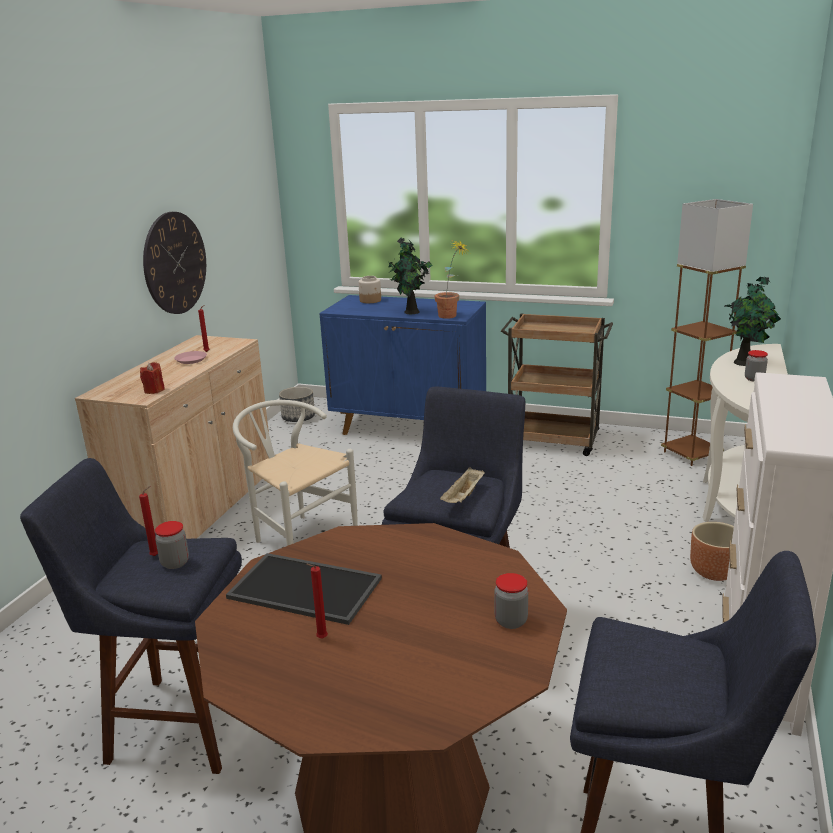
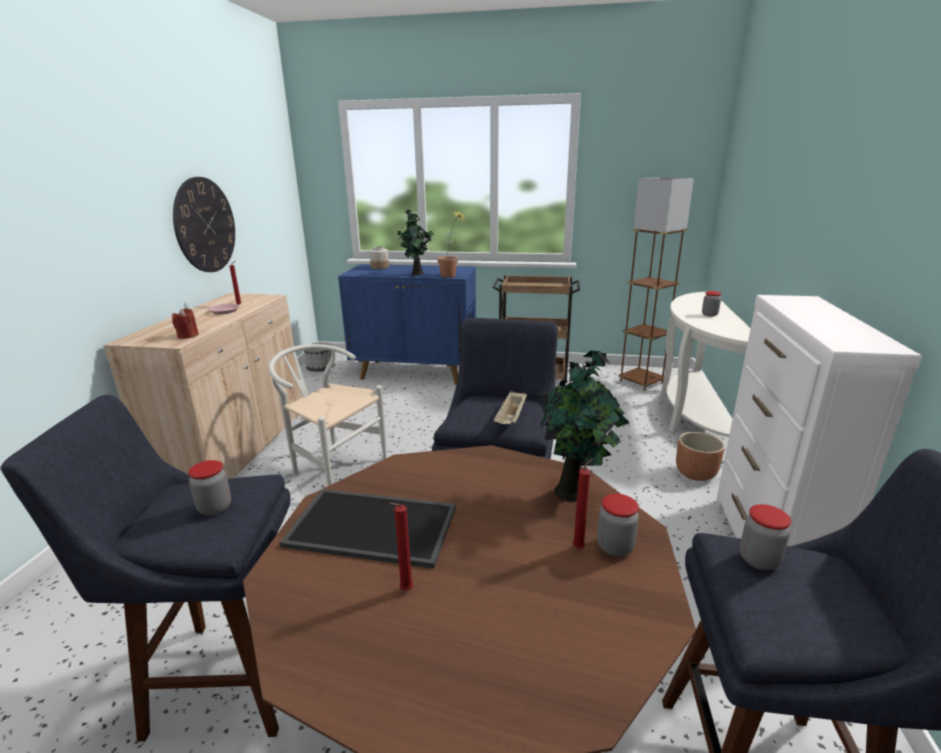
camera: 10 degrees left, 0 degrees up
red candle [139,486,158,556] -> red candle moved to [572,459,593,549]
potted plant [725,277,781,366] -> potted plant moved to [533,351,629,502]
none -> jar [740,504,791,570]

